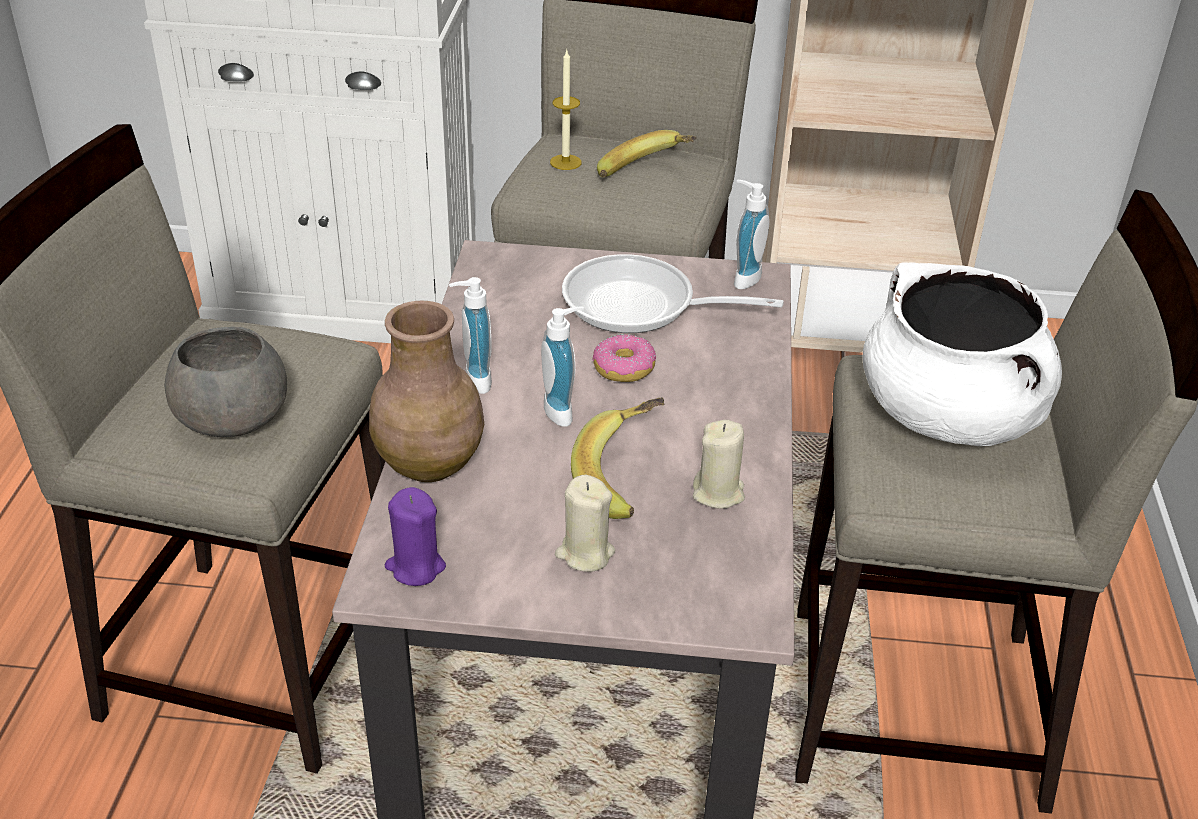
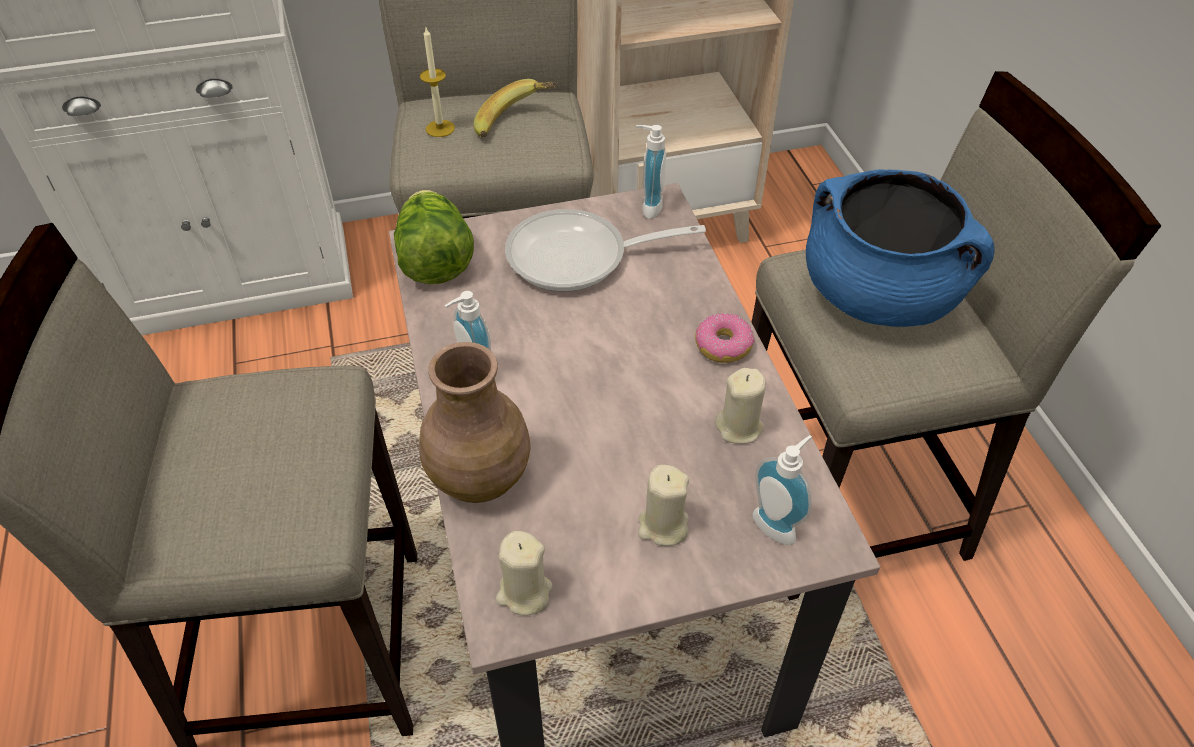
camera: 20 degrees left, 10 degrees up
grey bowl [165,326,287,437] -> none
purple candle [385,487,446,586] -> beige candle [496,531,552,615]
soap dispenser [541,306,584,427] -> soap dispenser moved to [752,435,812,545]
banana [571,397,665,519] -> none
donut [592,334,656,382] -> donut moved to [695,313,755,363]
white cooking pot [863,262,1062,446] -> blue cooking pot [806,169,995,327]
none -> lettuce [394,190,474,284]

